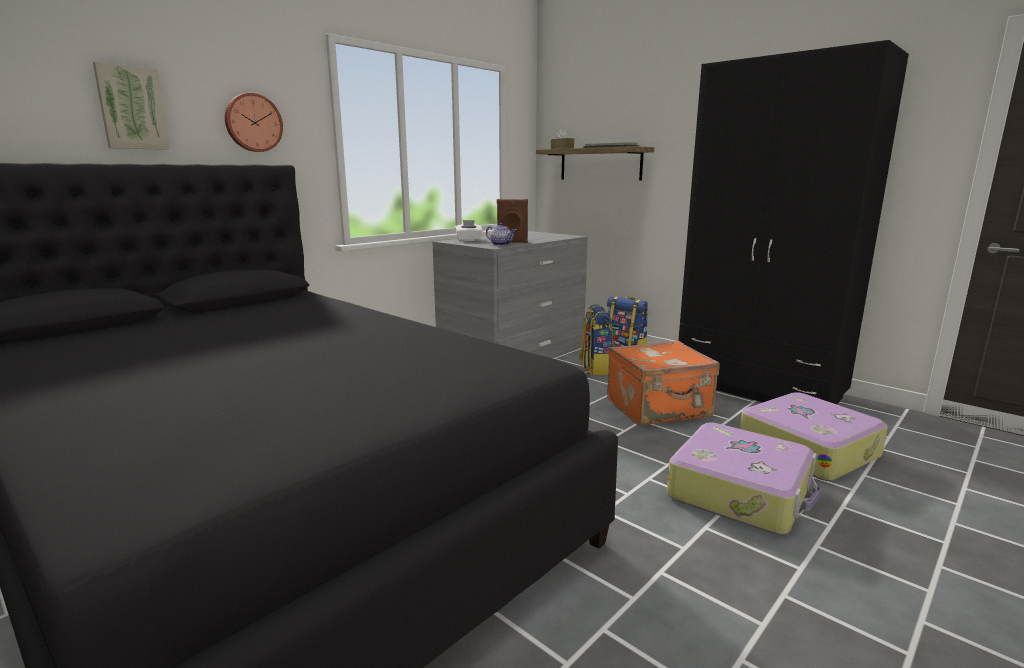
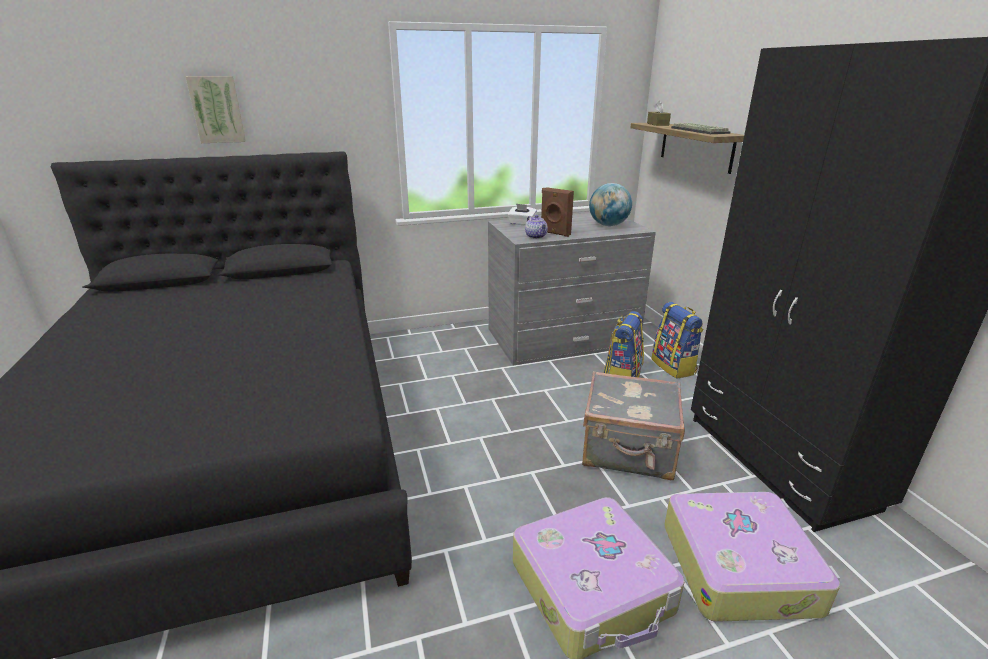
camera: 30 degrees right, 10 degrees up
wall clock [225,93,283,152] -> none
orange suitcase [607,340,720,426] -> grey suitcase [582,371,685,480]
none -> globe [589,183,632,226]

